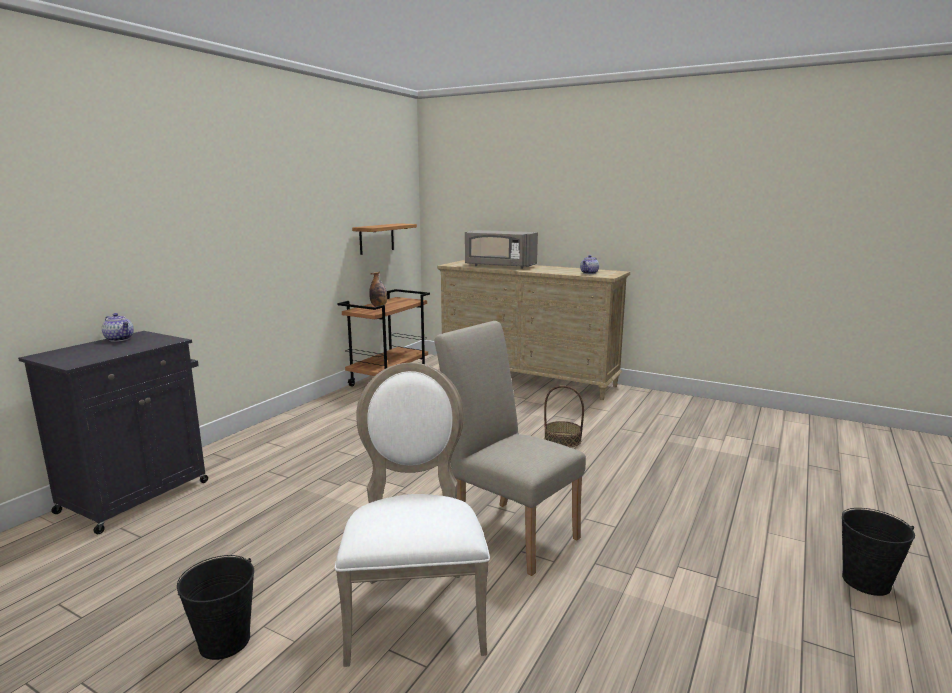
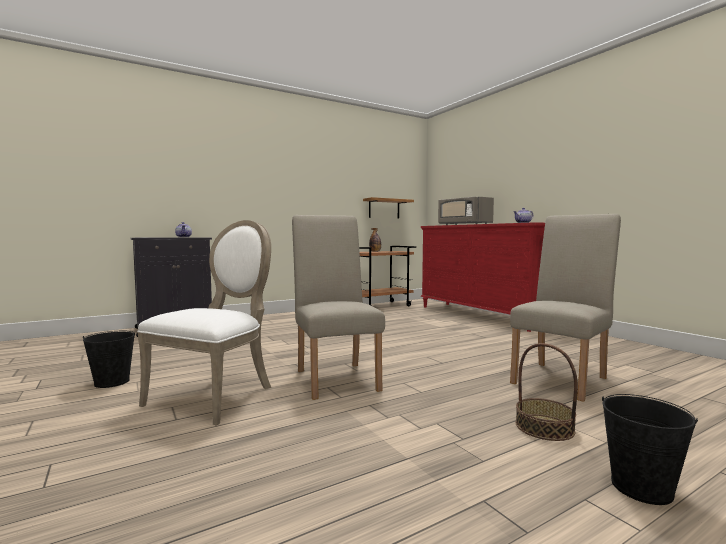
camera: 30 degrees right, 10 degrees down
beige dresser [437,260,630,400] -> red dresser [421,222,545,332]
basket [544,385,584,447] -> basket moved to [516,343,578,441]
none -> beige chair [510,214,621,402]

